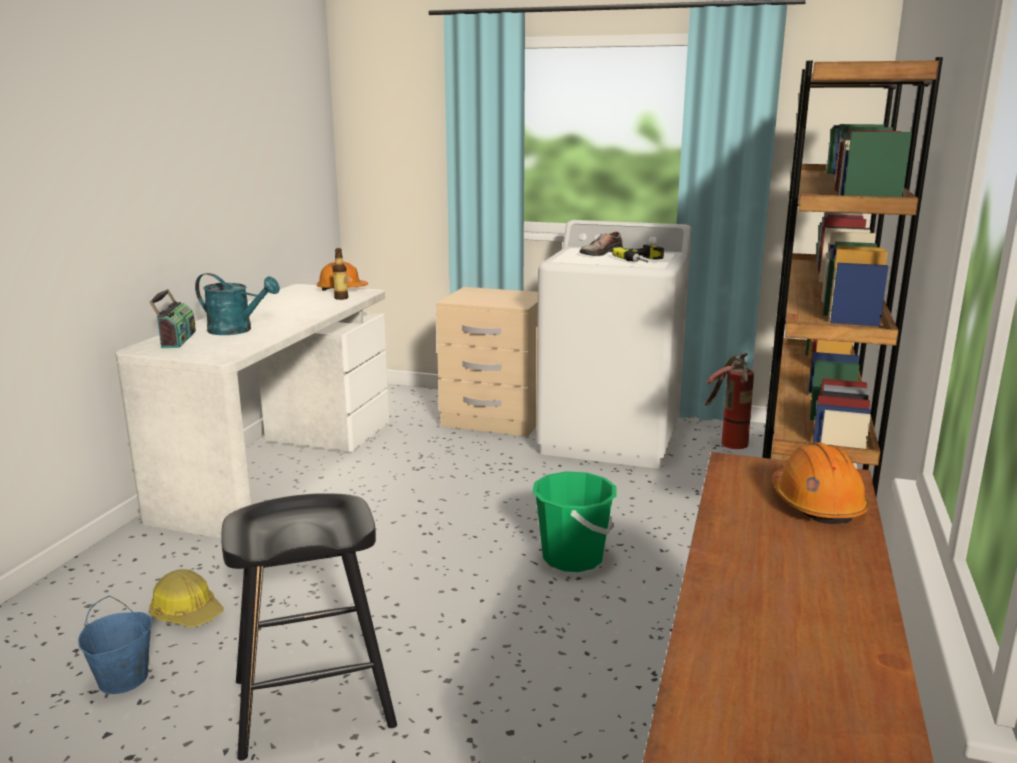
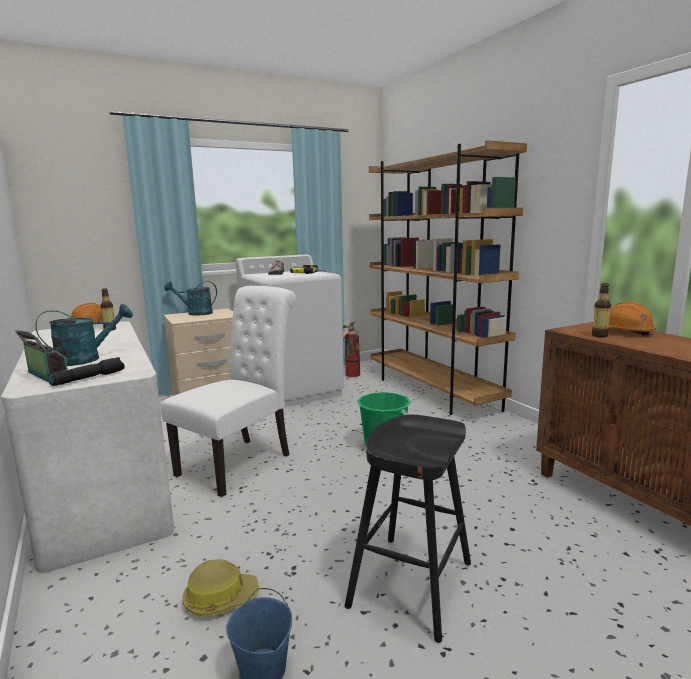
camera: 45 degrees left, 5 degrees down
none -> black flashlight [48,357,125,386]
none -> white chair [161,286,296,497]
none -> turquoise watering can [164,281,217,316]
none -> bottle [592,283,611,338]

